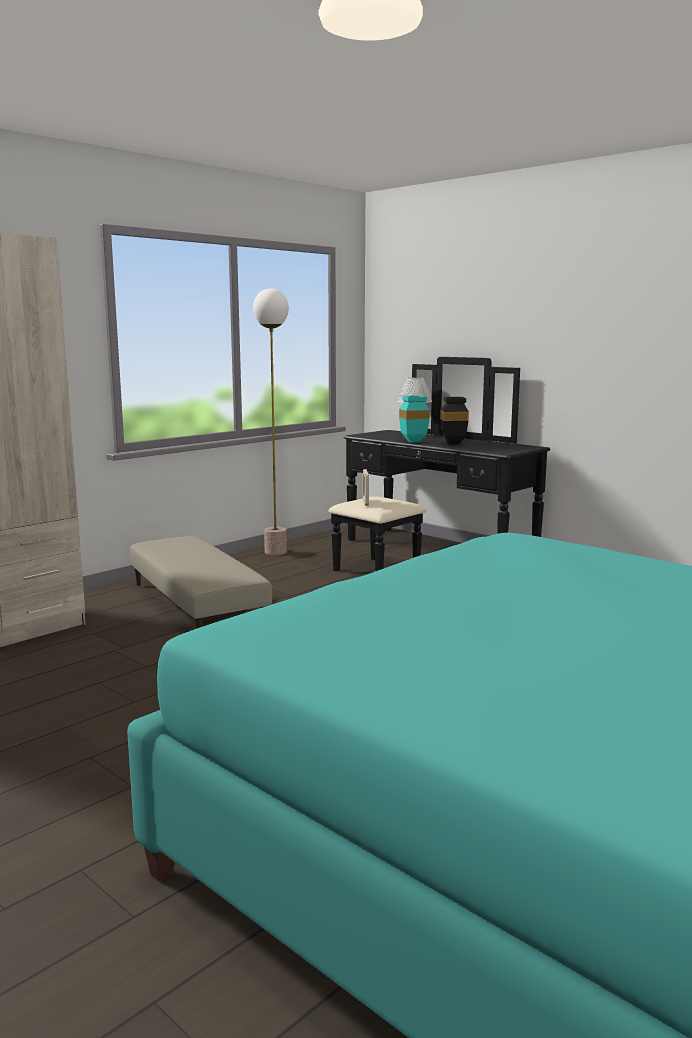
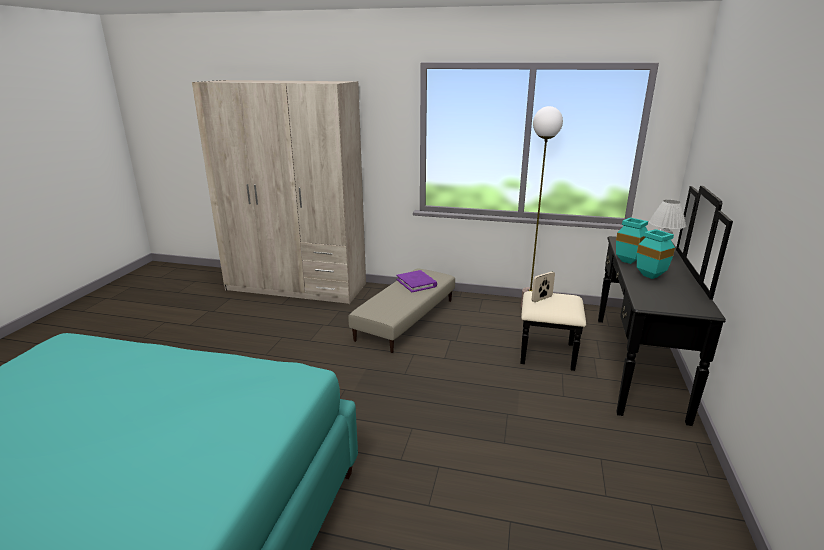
camera: 60 degrees right, 10 degrees up
black vase [440,397,469,444] -> turquoise vase [637,229,675,279]
none -> purple book [397,270,437,292]

